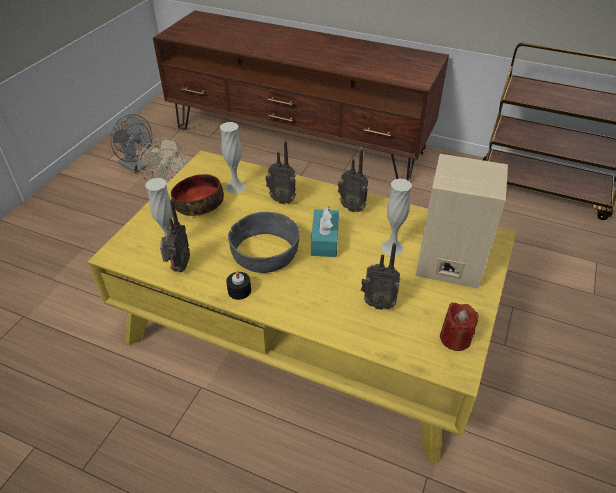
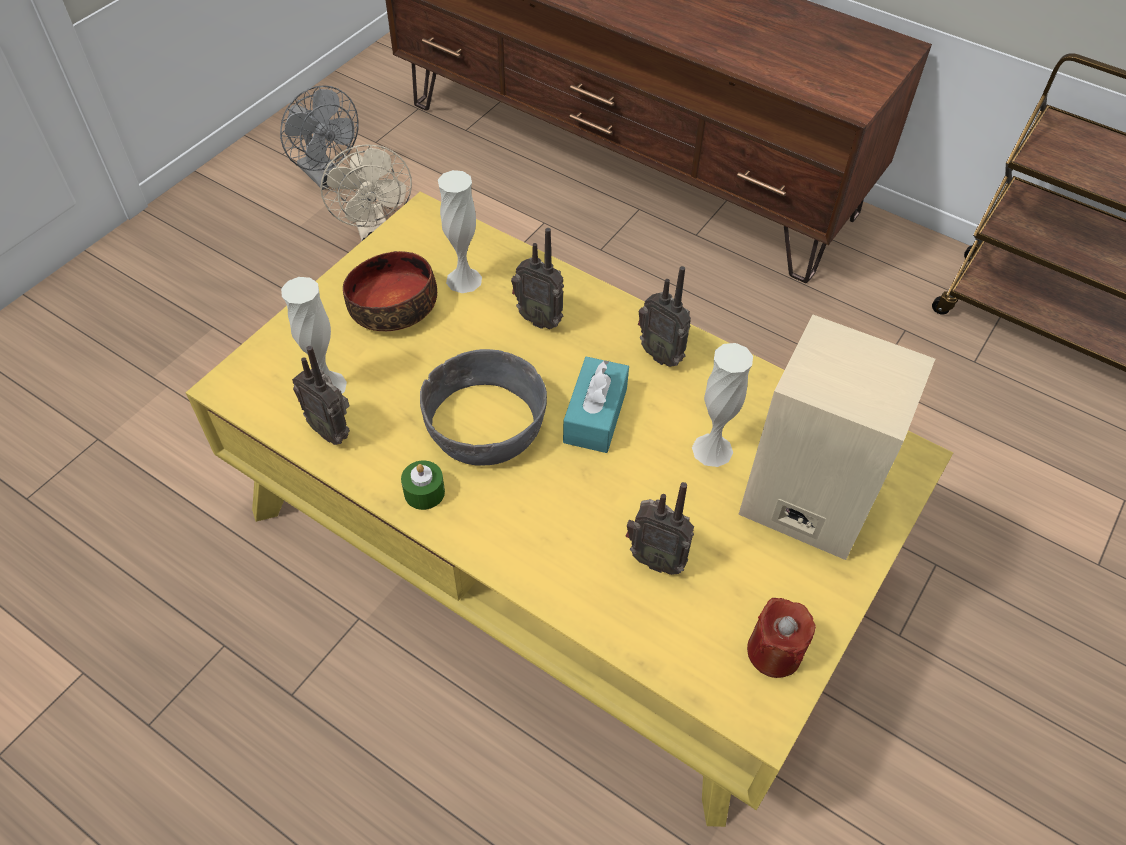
camera: 10 degrees right, 10 degrees up
radio [160,199,190,272] -> radio turned 105 degrees clockwise [292,346,350,445]
black candle [226,271,251,300] -> green candle [401,461,445,510]

